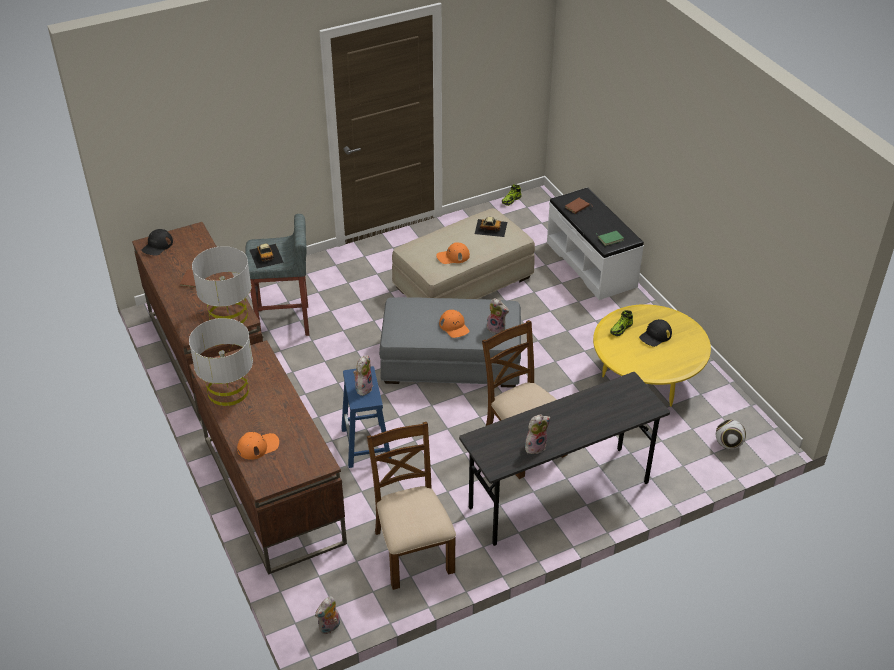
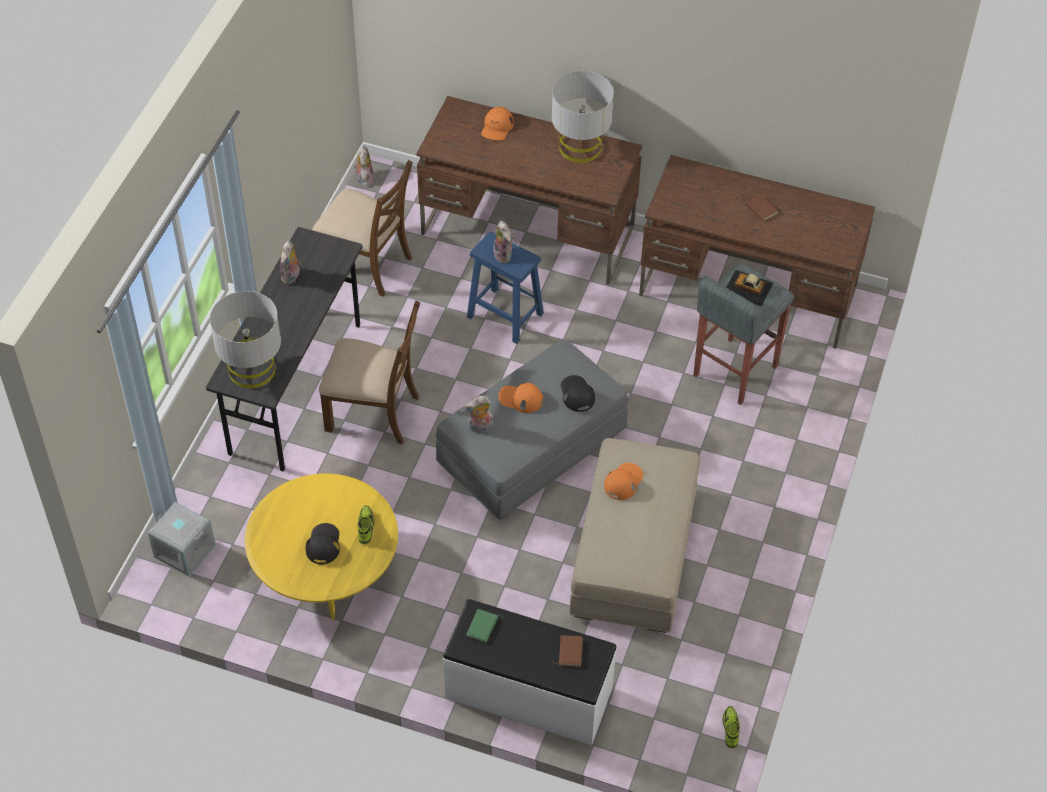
camera: 135 degrees right, 10 degrees up
black cap [141,229,173,256] -> black cap moved to [561,375,595,412]
grey table lamp [192,246,251,324] -> grey table lamp moved to [210,291,281,388]
toy car [475,217,507,237] -> none
football [716,420,746,449] -> grey storage box [148,502,216,576]

